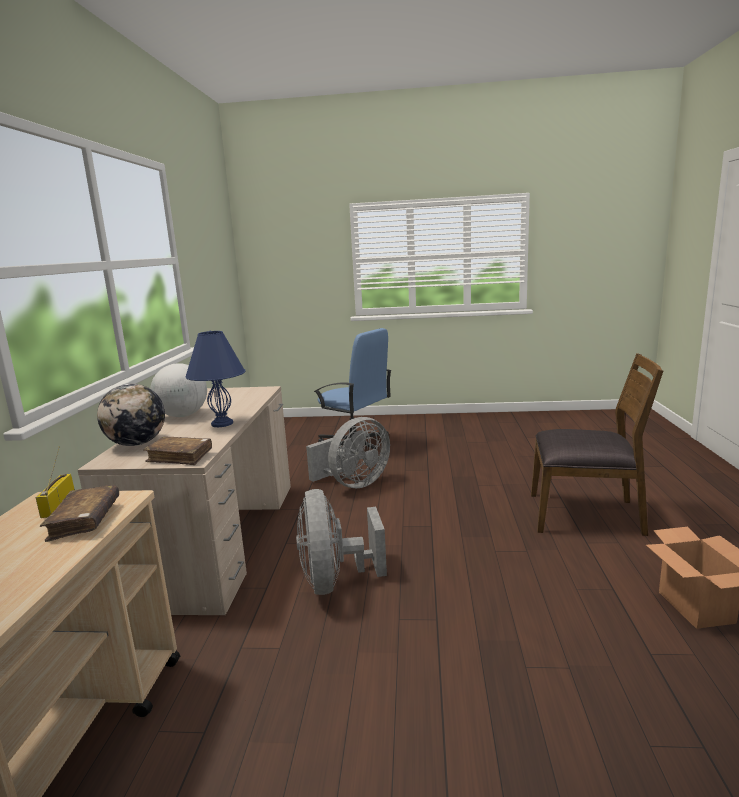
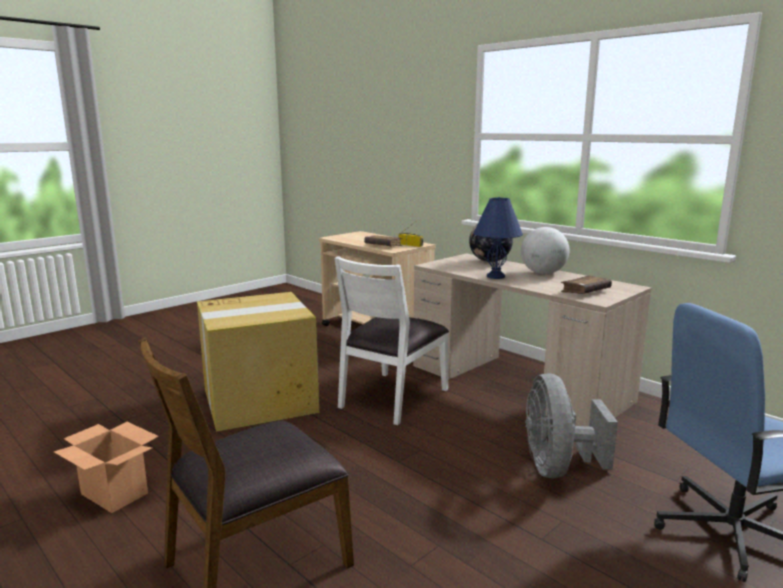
camera: 130 degrees right, 0 degrees up
brown book [143,436,212,465] -> brown book moved to [561,275,612,294]
grey fan [296,489,387,595] -> white chair [334,256,449,425]
none -> cardboard box [197,292,319,432]

